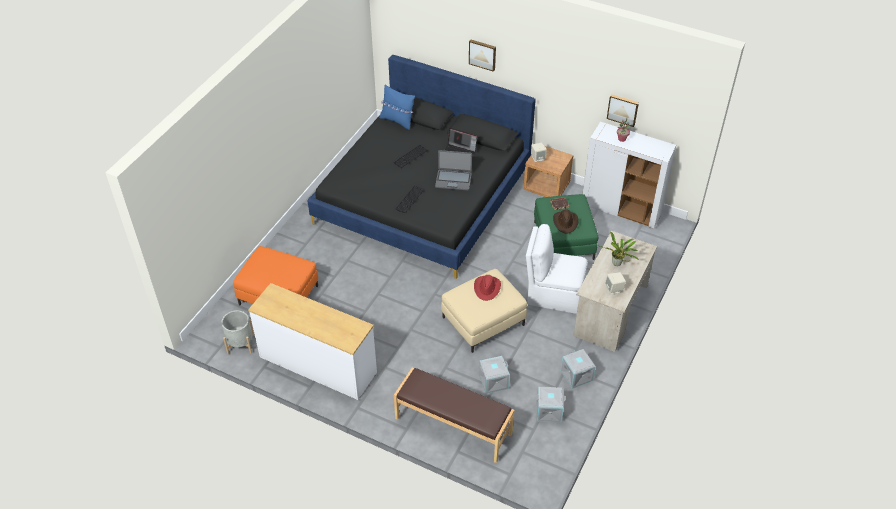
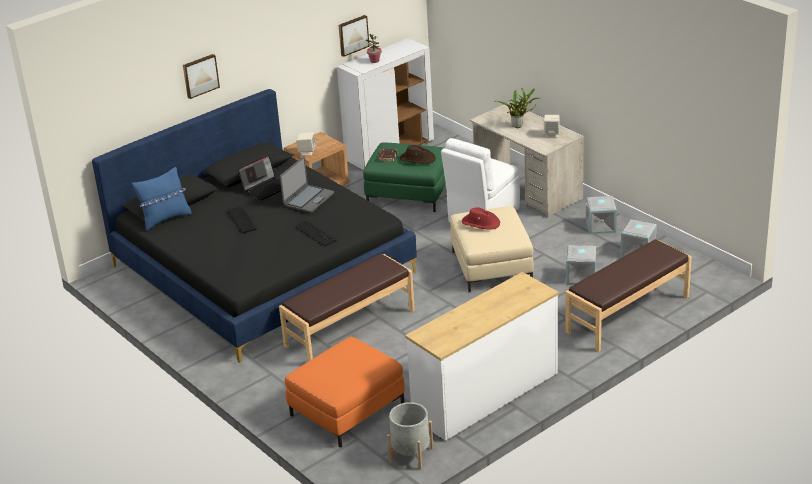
camera: 65 degrees left, 15 degrees down
none -> brown bench [279,254,415,361]

